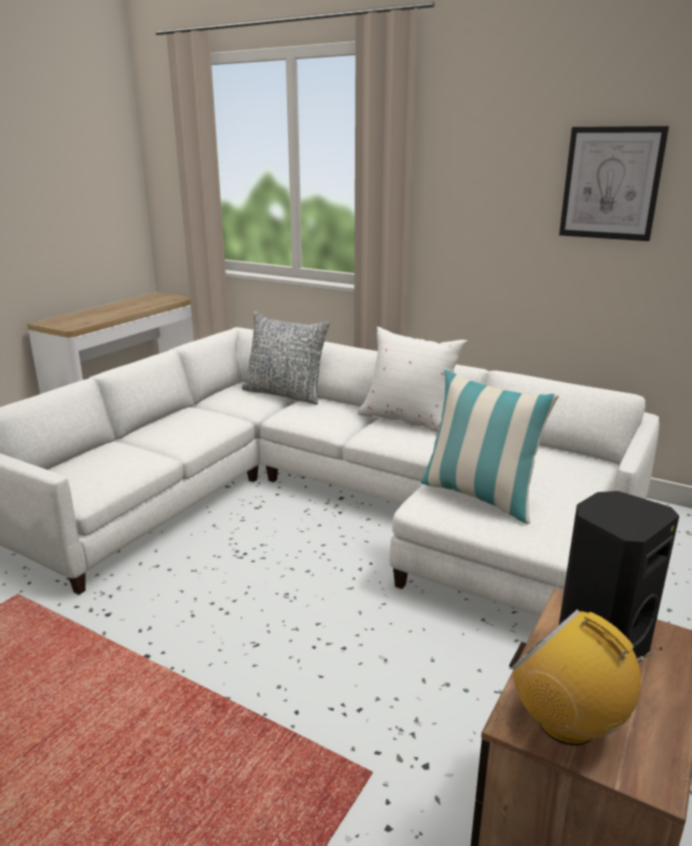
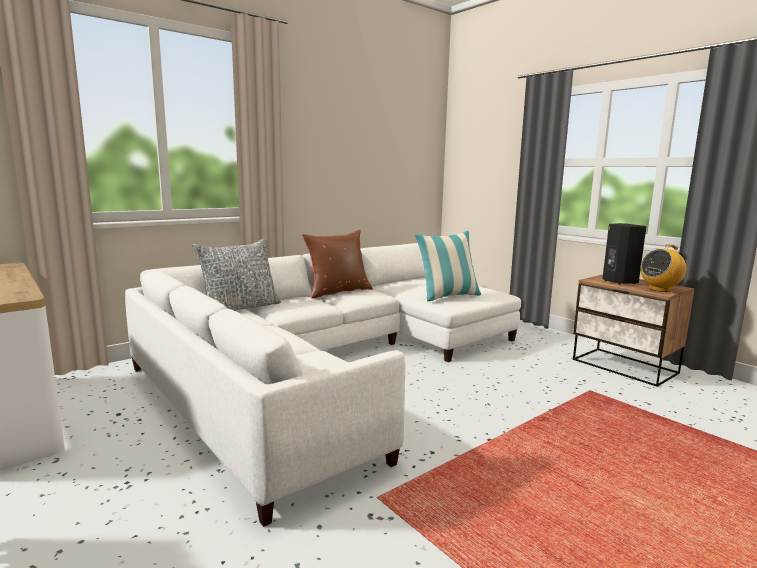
camera: 70 degrees left, 10 degrees down
white pillow [358,327,467,432] -> brown pillow [302,230,373,299]
picture [559,126,669,241] -> none

